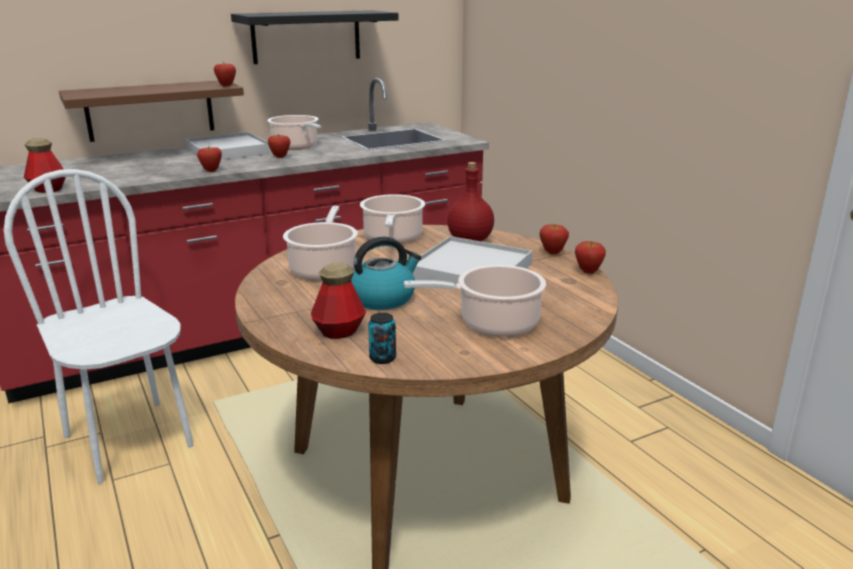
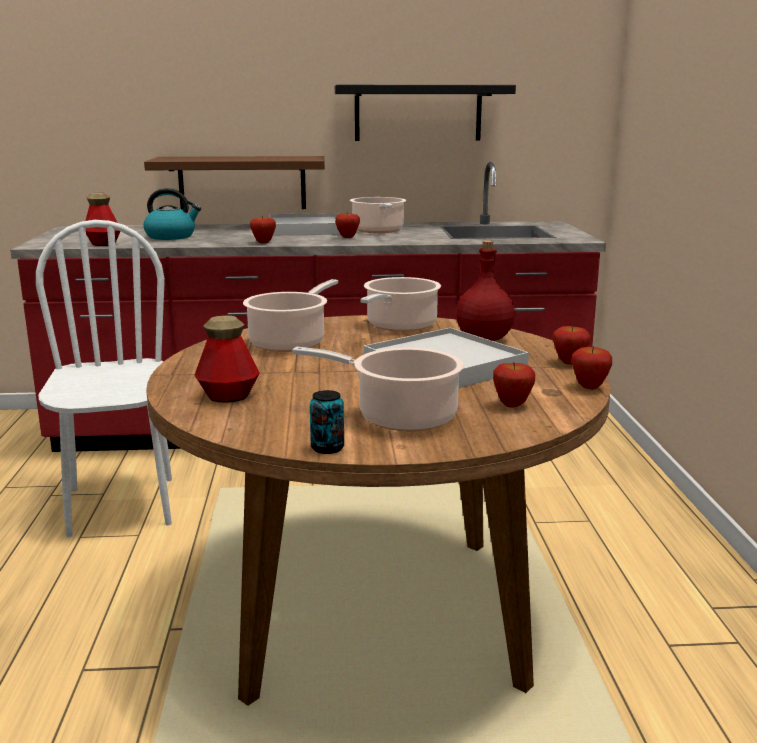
camera: 25 degrees right, 5 degrees down
apple [214,62,236,87] -> apple moved to [493,362,535,407]
kettle [351,237,421,310] -> kettle moved to [143,188,201,240]
can [368,313,396,364] -> can moved to [310,390,344,454]

